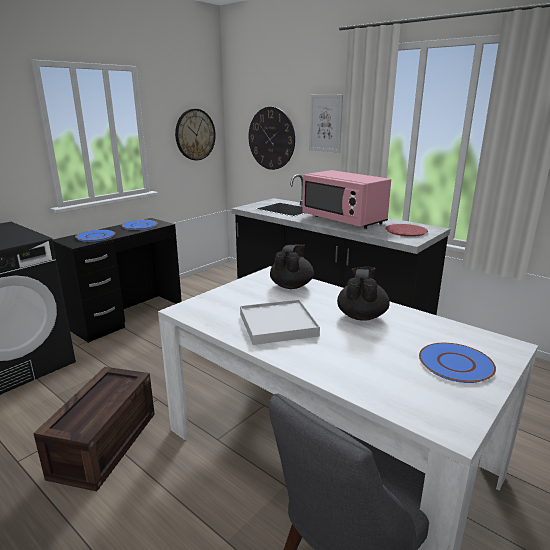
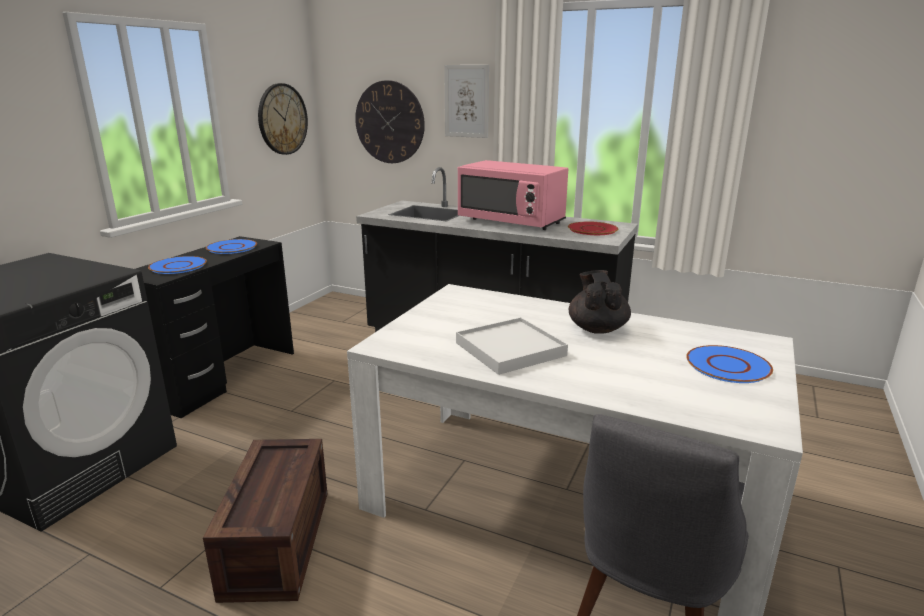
camera: 15 degrees left, 0 degrees up
black teapot [270,244,314,289] -> none

